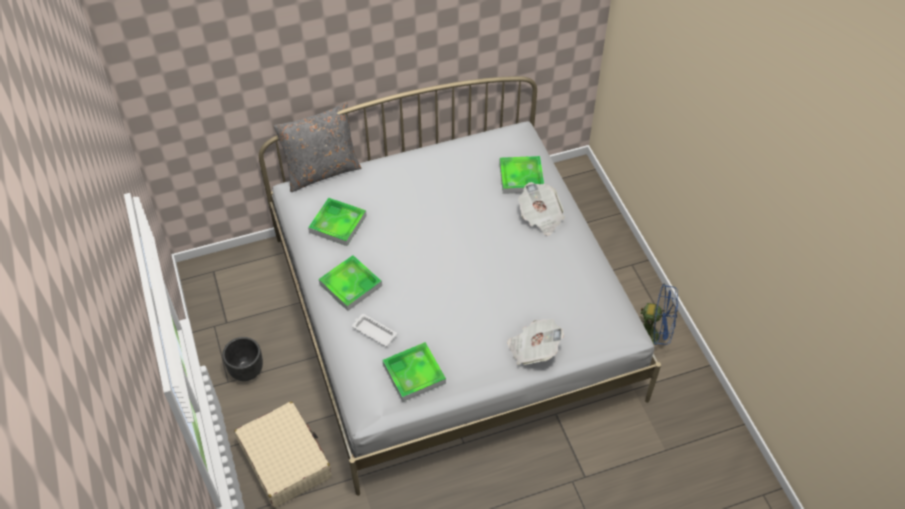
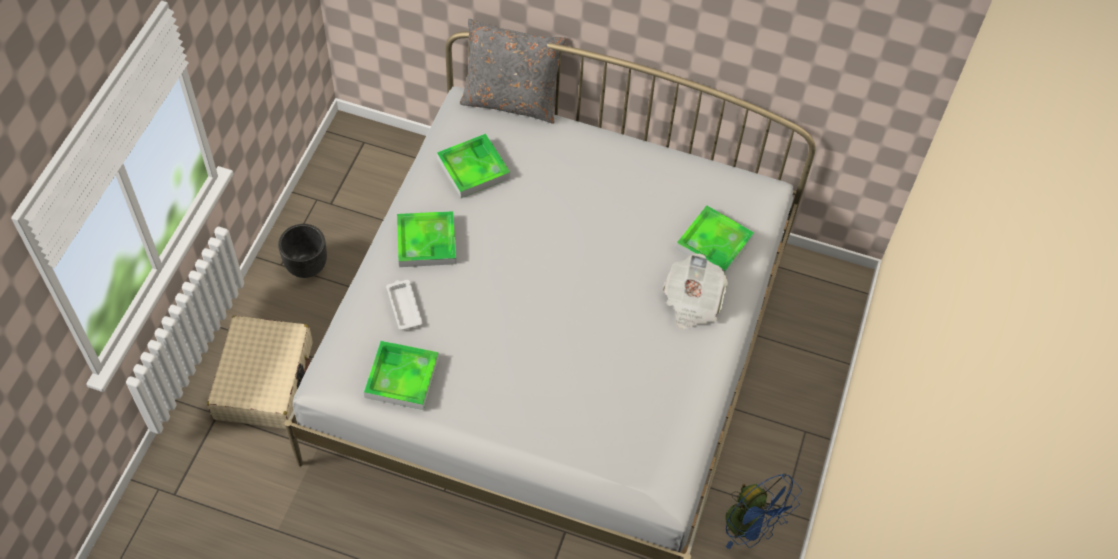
camera: 35 degrees right, 5 degrees up
newspaper [507,319,564,365] -> none

